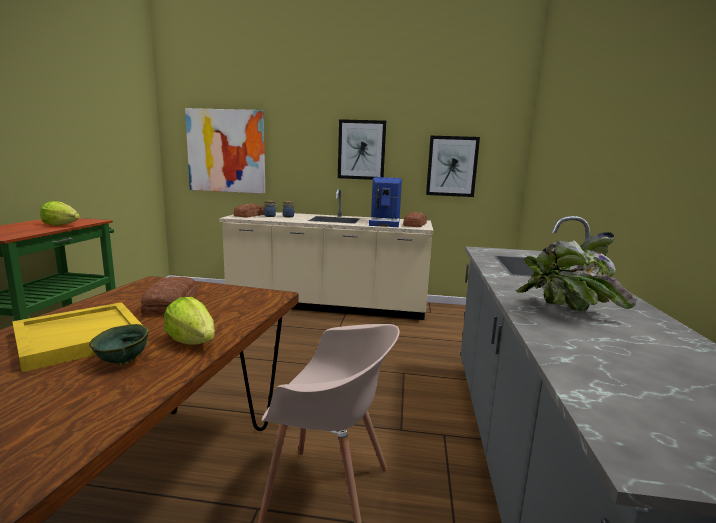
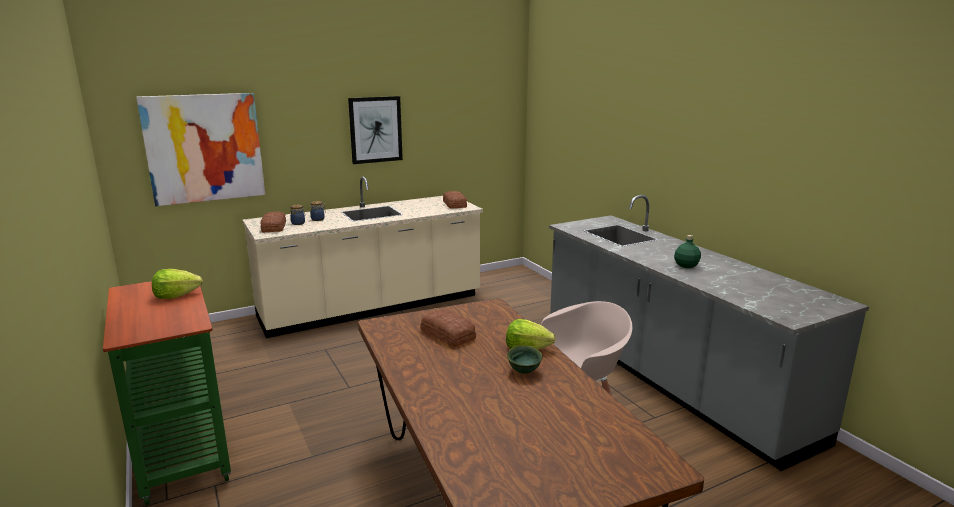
camera: 35 degrees left, 5 degrees up
yellow tray [12,302,148,372] -> none
coffee machine [369,177,402,227] -> none
picture [426,136,480,197] -> none
potted plant [516,232,637,311] -> green bottle [674,235,701,268]

